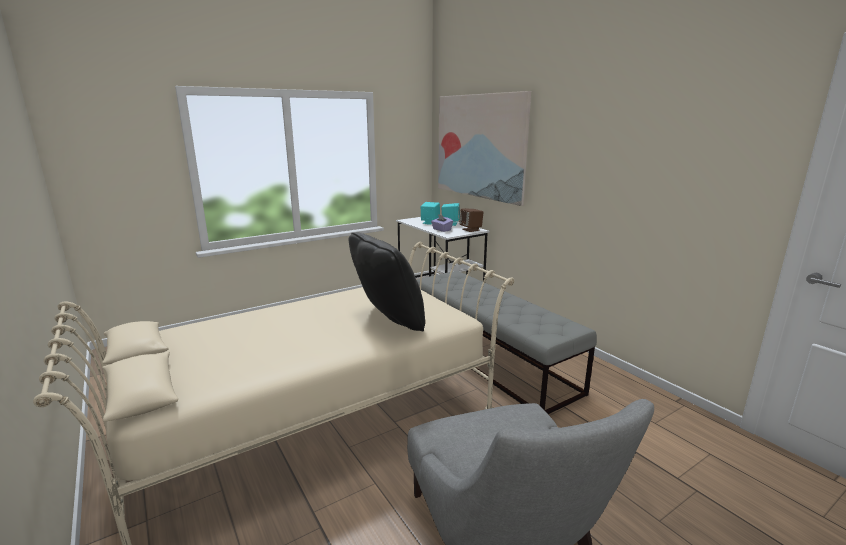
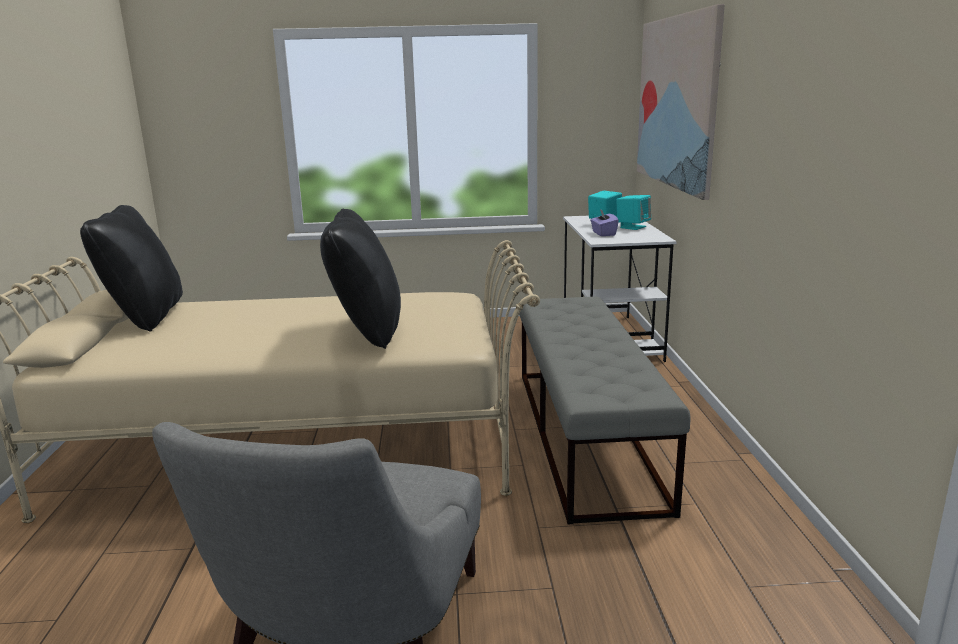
camera: 30 degrees right, 0 degrees up
brown speaker [459,209,484,232] -> none
none -> black pillow [80,205,183,332]

